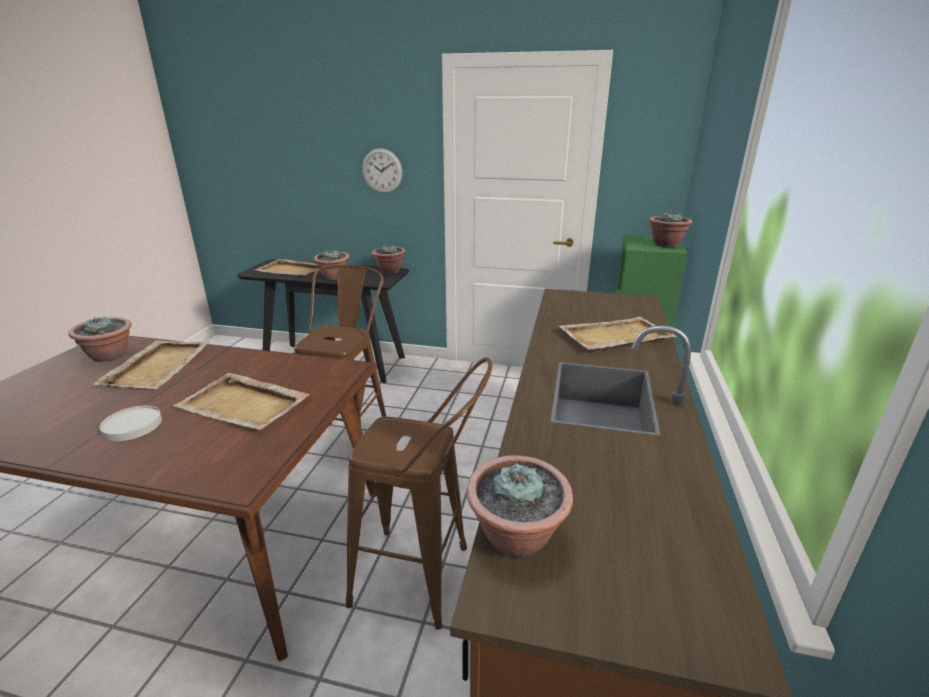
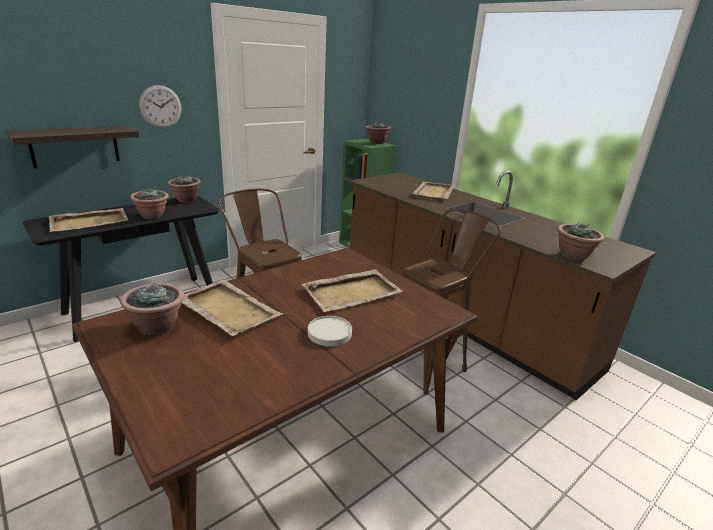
camera: 55 degrees left, 0 degrees up
none -> shelf [7,125,140,168]

